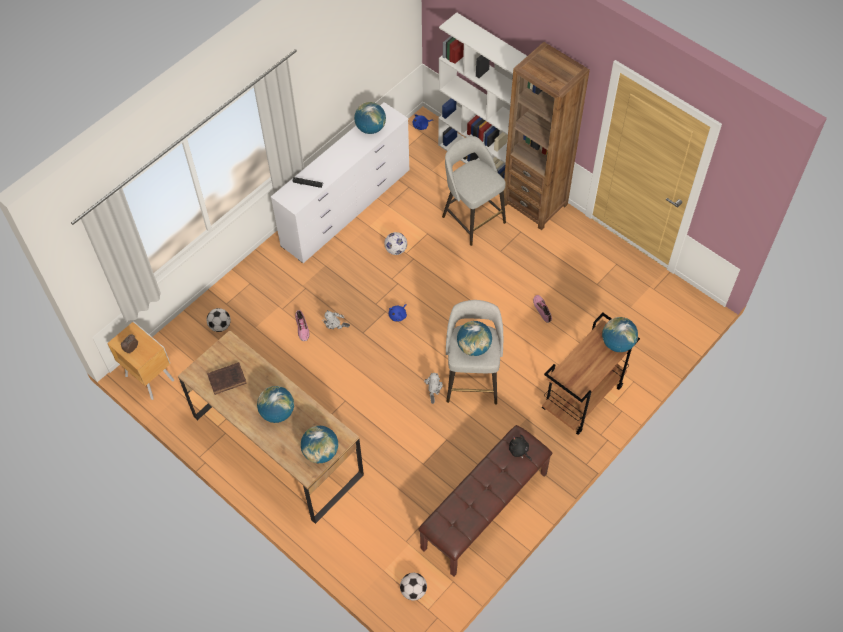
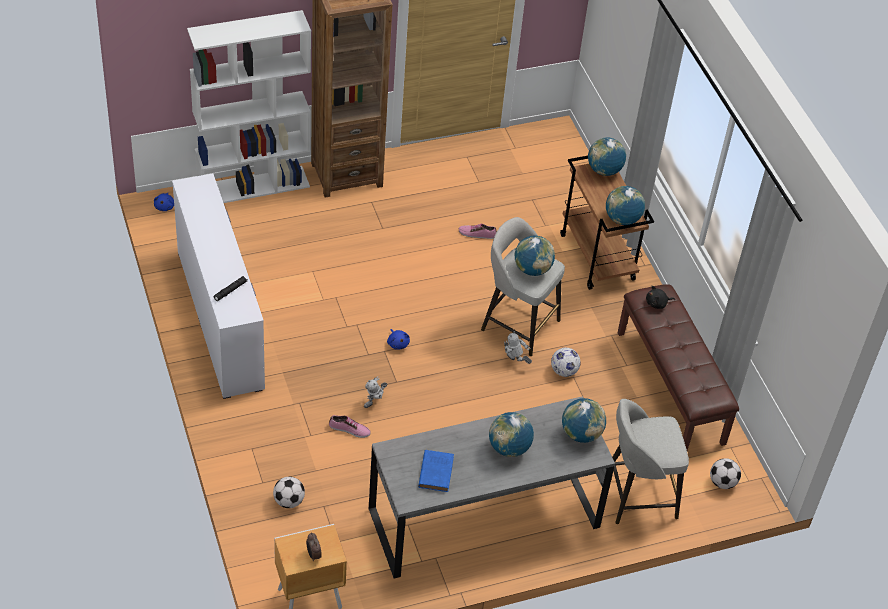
camera: 65 degrees left, 10 degrees down
brown desk [178,330,364,524] -> grey desk [369,396,615,579]
brown book [207,362,247,395] -> blue book [418,450,454,492]
globe [354,102,386,134] -> globe moved to [606,186,645,225]
football [384,232,407,255] -> football moved to [551,347,581,377]
grey stool [442,136,506,246] -> grey stool moved to [612,399,689,524]

